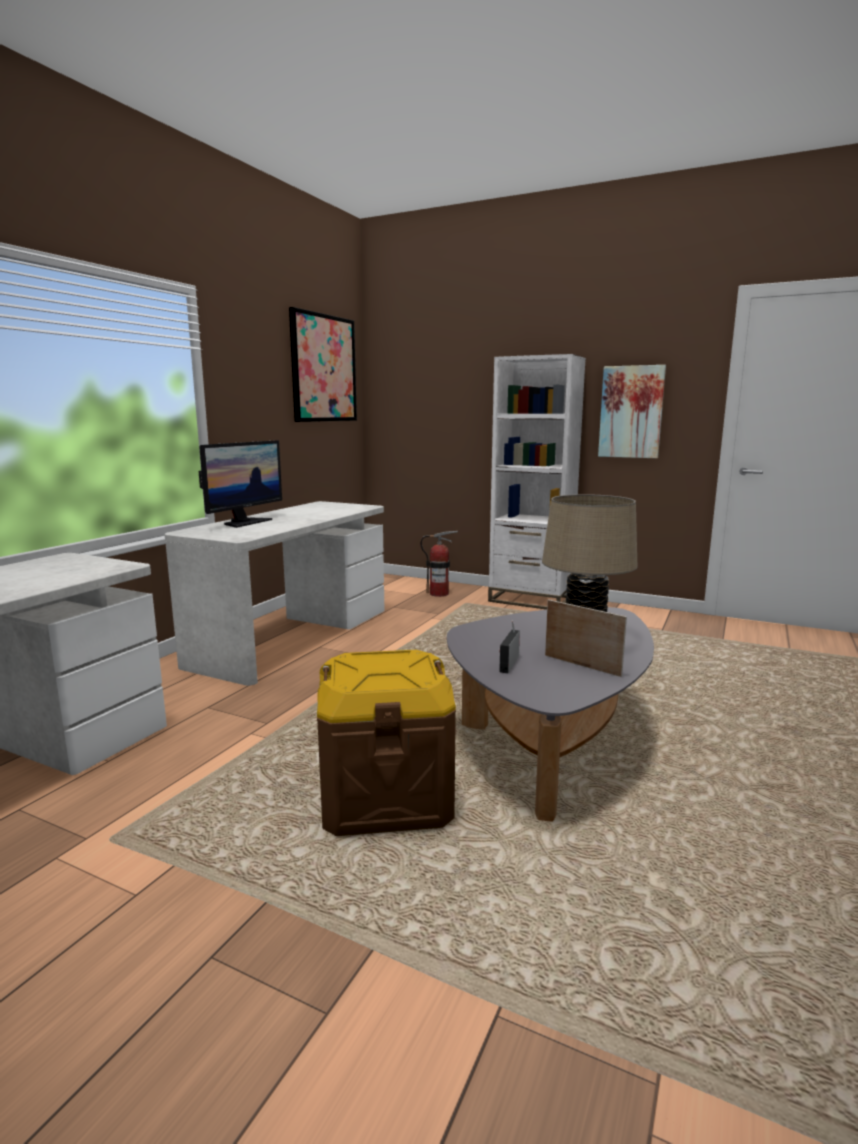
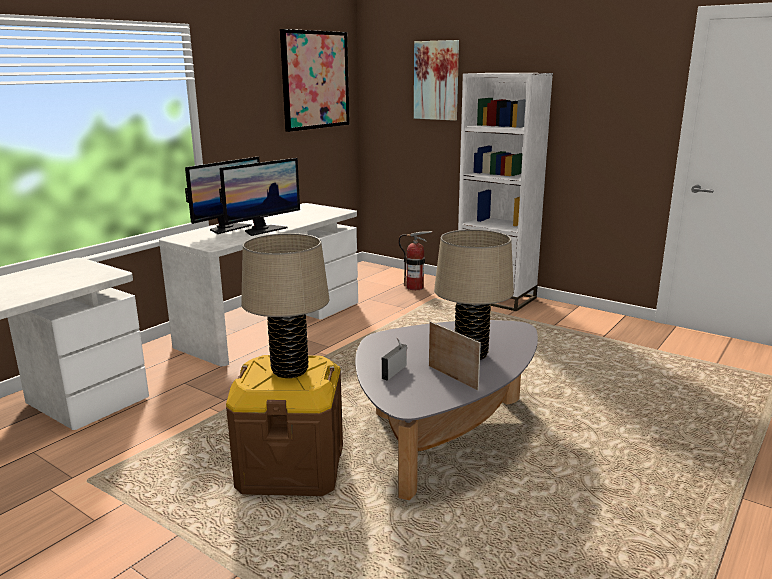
camera: 10 degrees right, 5 degrees up
picture [598,365,666,458] -> picture moved to [414,40,459,121]
none -> monitor [219,158,300,236]
none -> beige table lamp [241,233,329,378]

